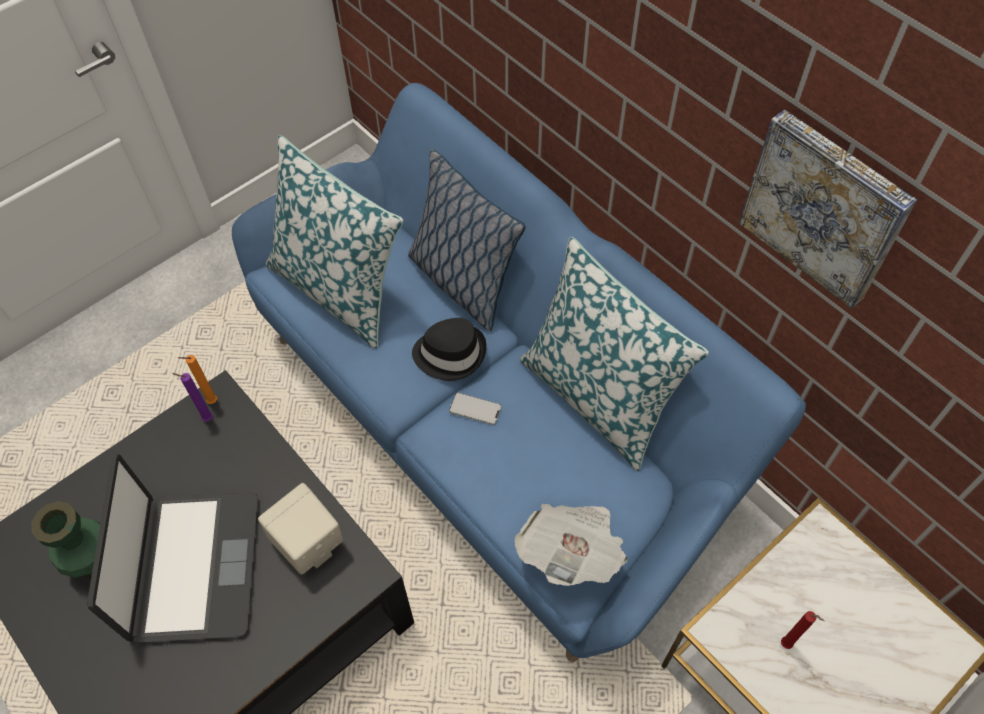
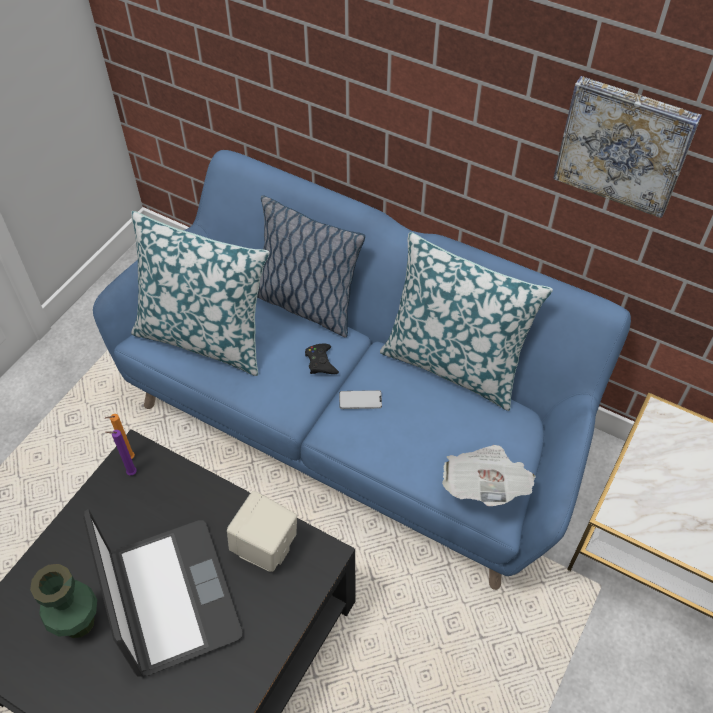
camera: 20 degrees left, 5 degrees down
black hat [412,318,487,381] -> black game controller [305,344,339,374]
red candle [781,611,824,649] -> none

